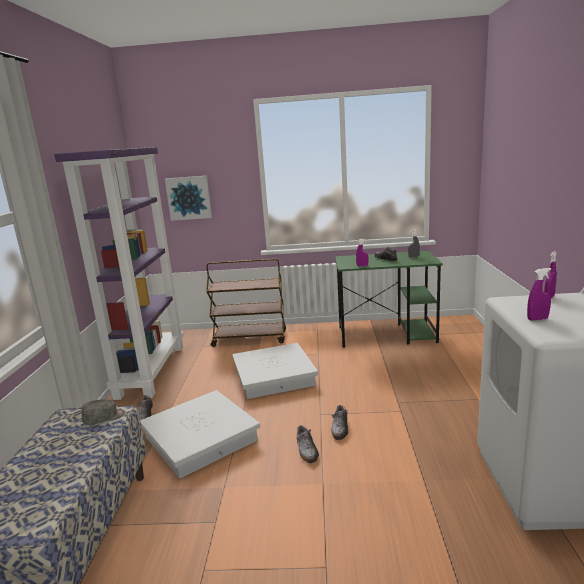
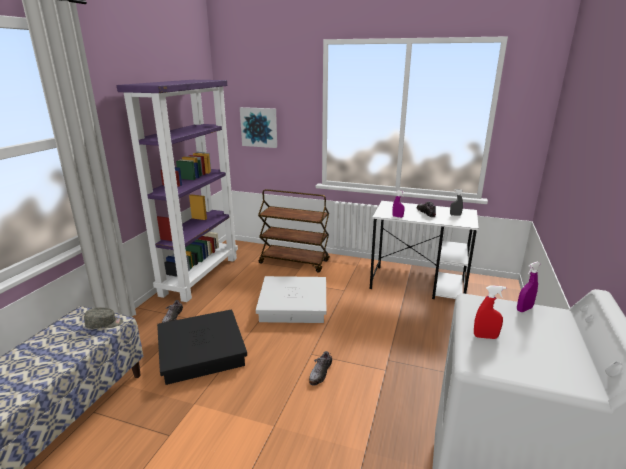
camera: 15 degrees right, 5 degrees up
white storage box [140,390,260,478] -> black storage box [157,309,247,385]
shoe [297,425,319,463] -> none
green desk [335,251,443,348] -> white desk [370,201,479,299]
purple spray bottle [527,268,551,321] -> red spray bottle [474,285,506,339]

